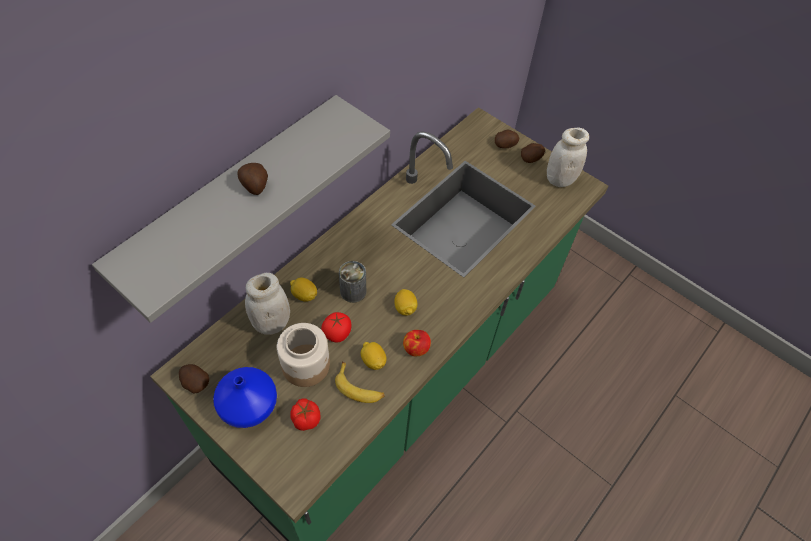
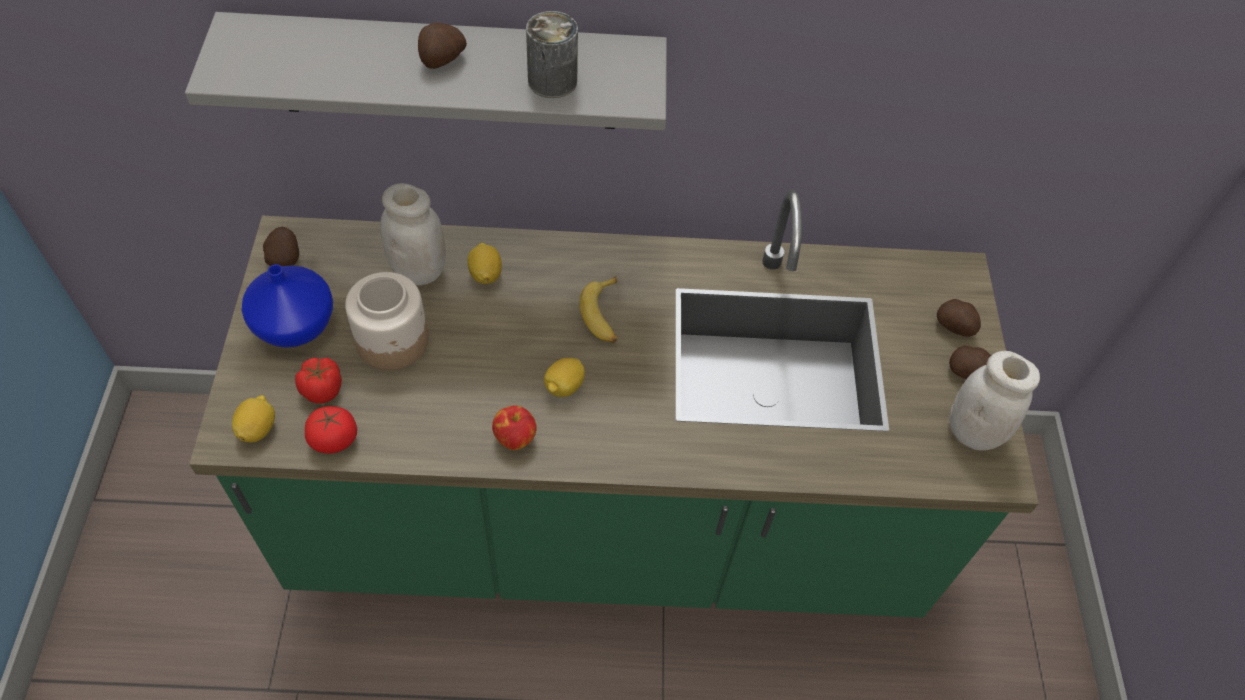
camera: 50 degrees right, 0 degrees up
tomato [321,312,352,342] -> tomato moved to [305,406,357,454]
banana [335,362,385,403] -> banana moved to [579,276,617,343]
can [339,261,366,303] -> can moved to [526,11,578,98]
lemon [361,342,387,370] -> lemon moved to [232,395,275,442]

